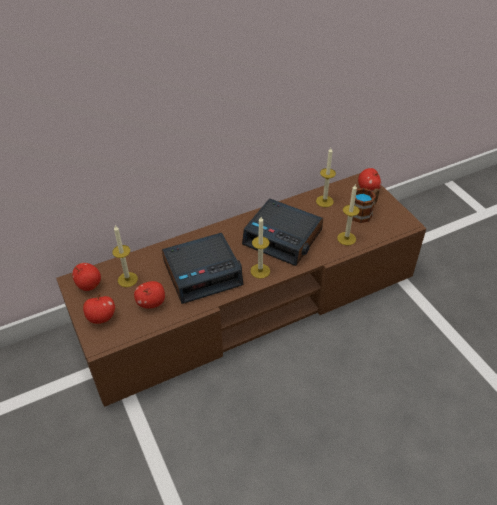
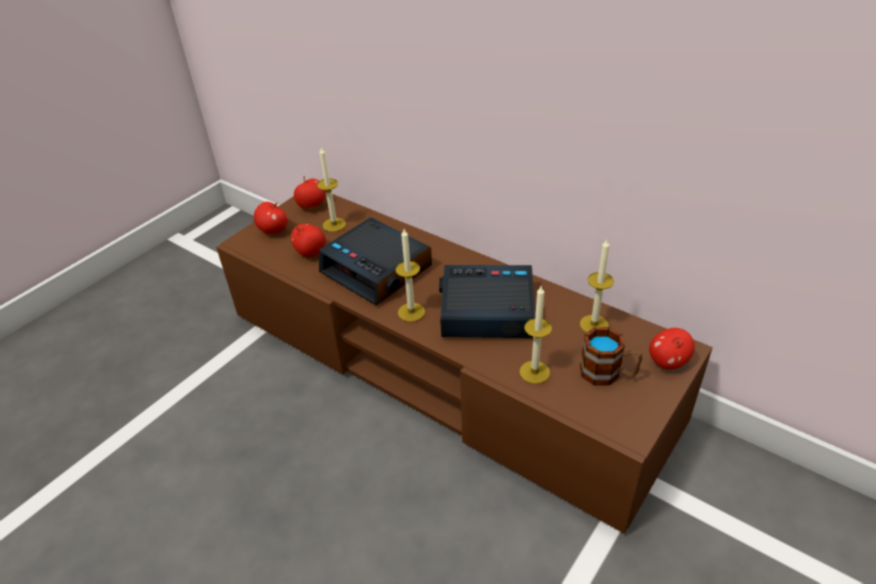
camera: 65 degrees right, 5 degrees down
alarm clock [242,199,323,266] -> alarm clock turned 90 degrees clockwise [439,265,535,338]

